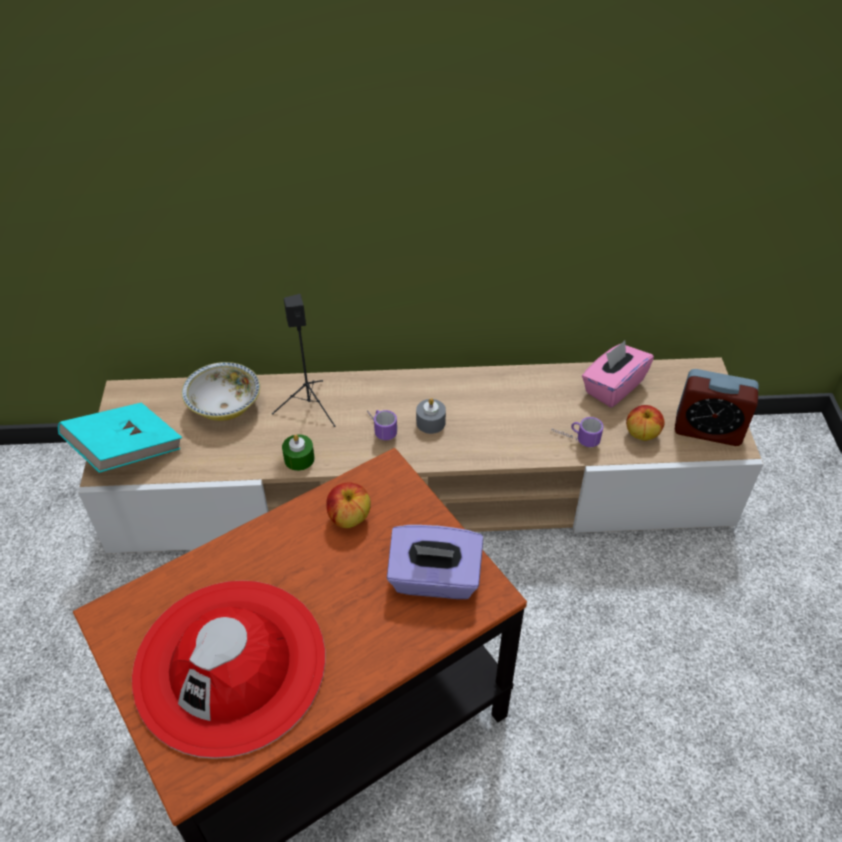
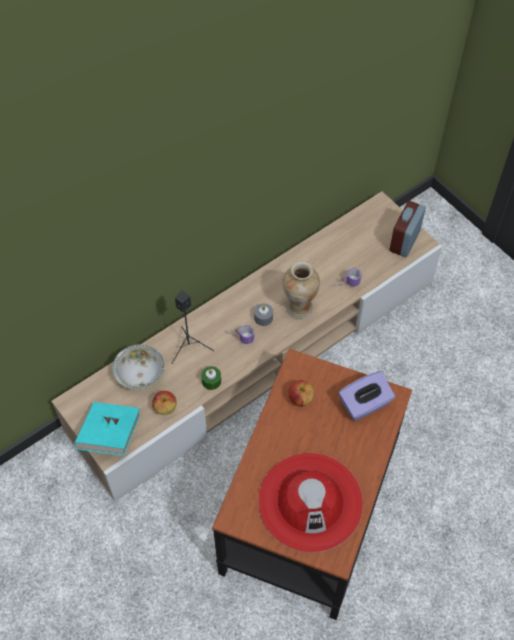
camera: 35 degrees left, 10 degrees up
pink tissue box [582,341,654,408] -> none
apple [626,405,665,441] -> apple moved to [152,391,177,415]
alarm clock [675,369,759,446] -> alarm clock turned 135 degrees clockwise [390,201,426,257]
none -> vase [283,261,320,319]

